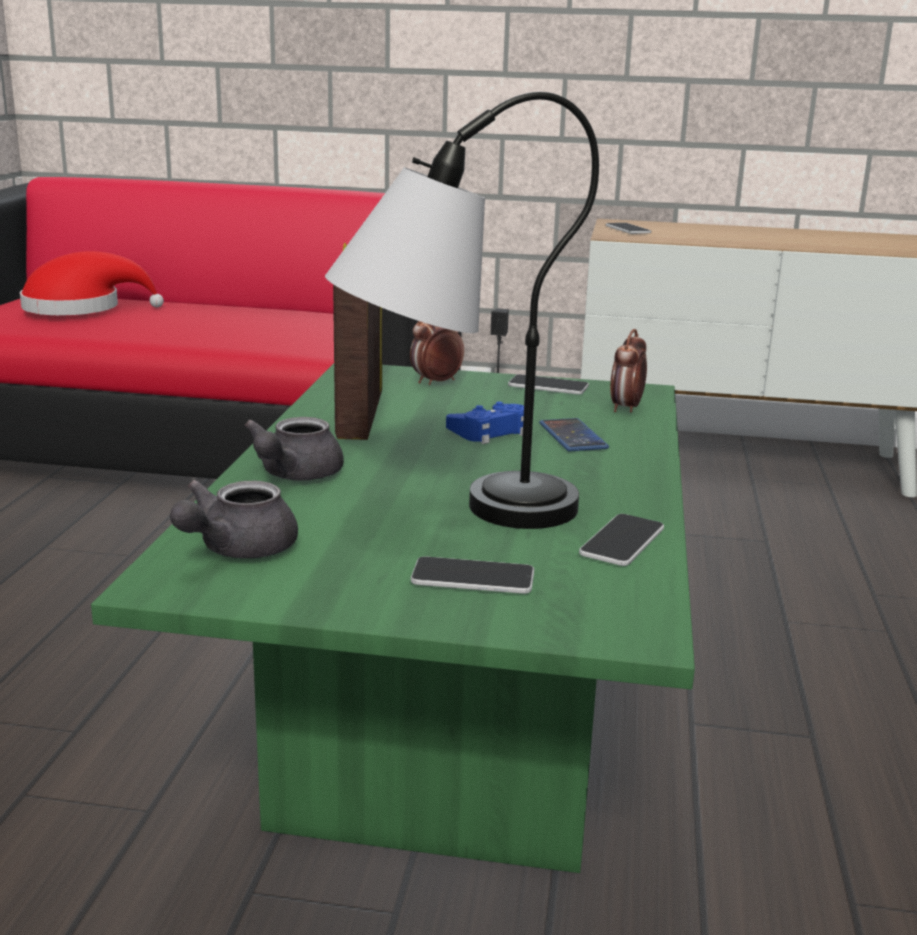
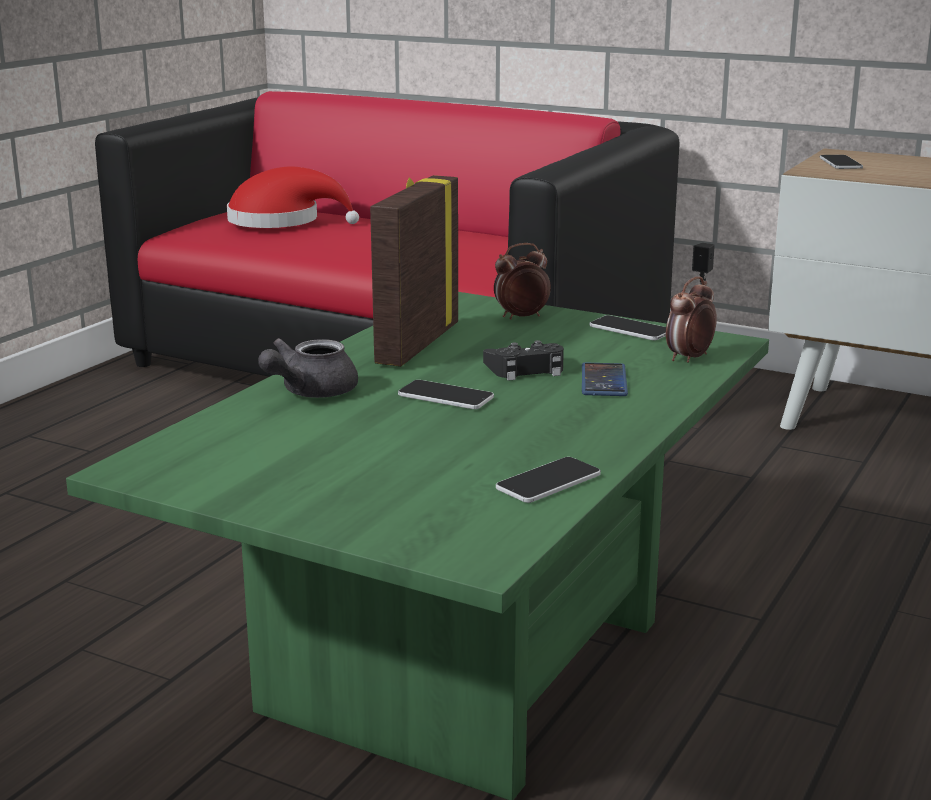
camera: 20 degrees right, 0 degrees up
grey teapot [170,480,298,558] -> none
table lamp [325,92,599,529] -> none
phone [411,556,534,594] -> phone moved to [398,380,494,409]
blue game controller [446,402,524,444] -> black game controller [483,340,564,381]

